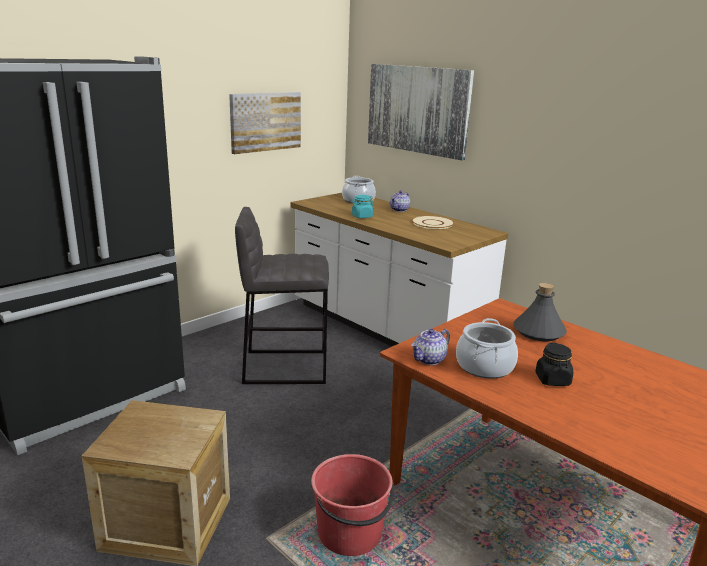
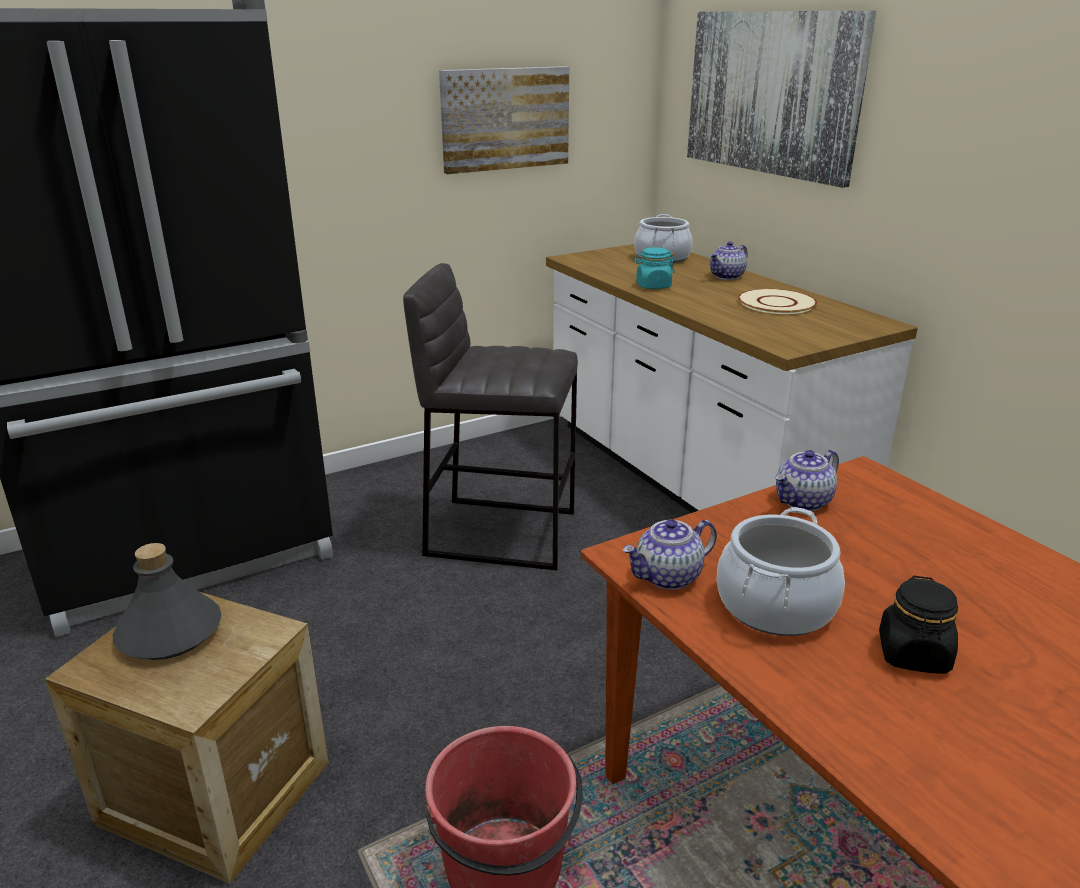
camera: 15 degrees right, 5 degrees up
grey bottle [513,283,567,341] -> grey bottle moved to [113,543,222,660]
none -> teapot [775,450,839,511]

